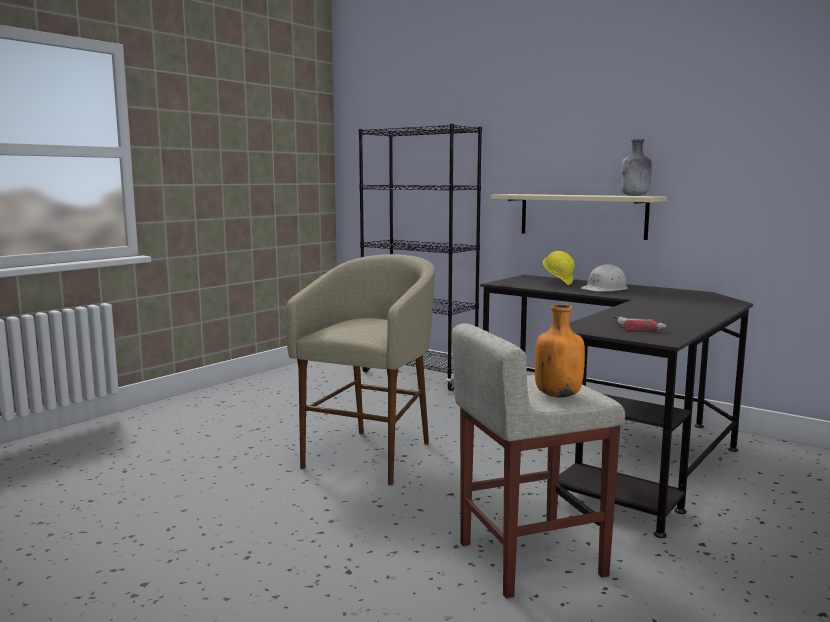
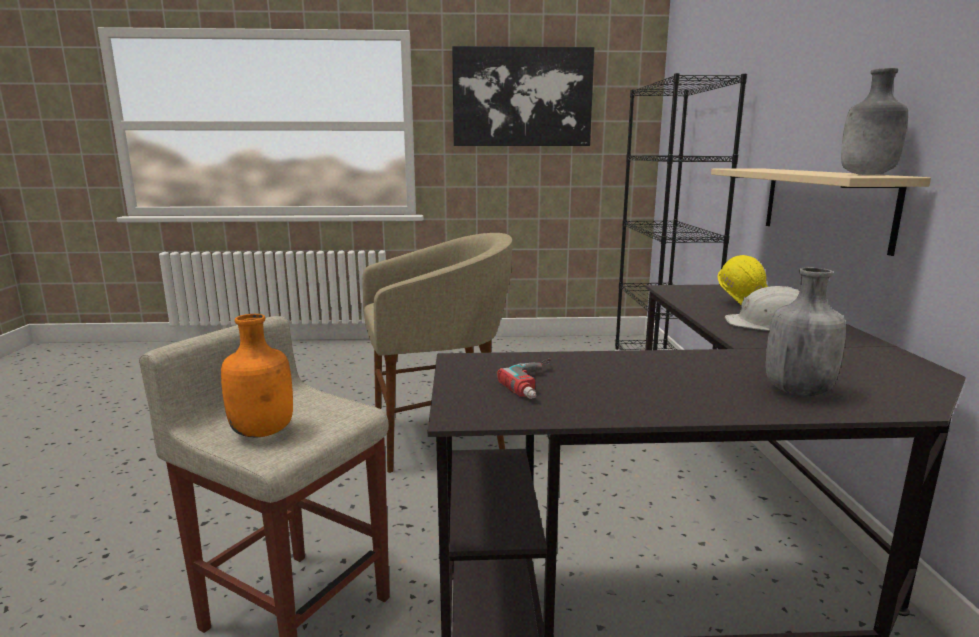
camera: 50 degrees right, 5 degrees up
none -> picture [452,46,594,146]
none -> grey bottle [766,267,846,396]

